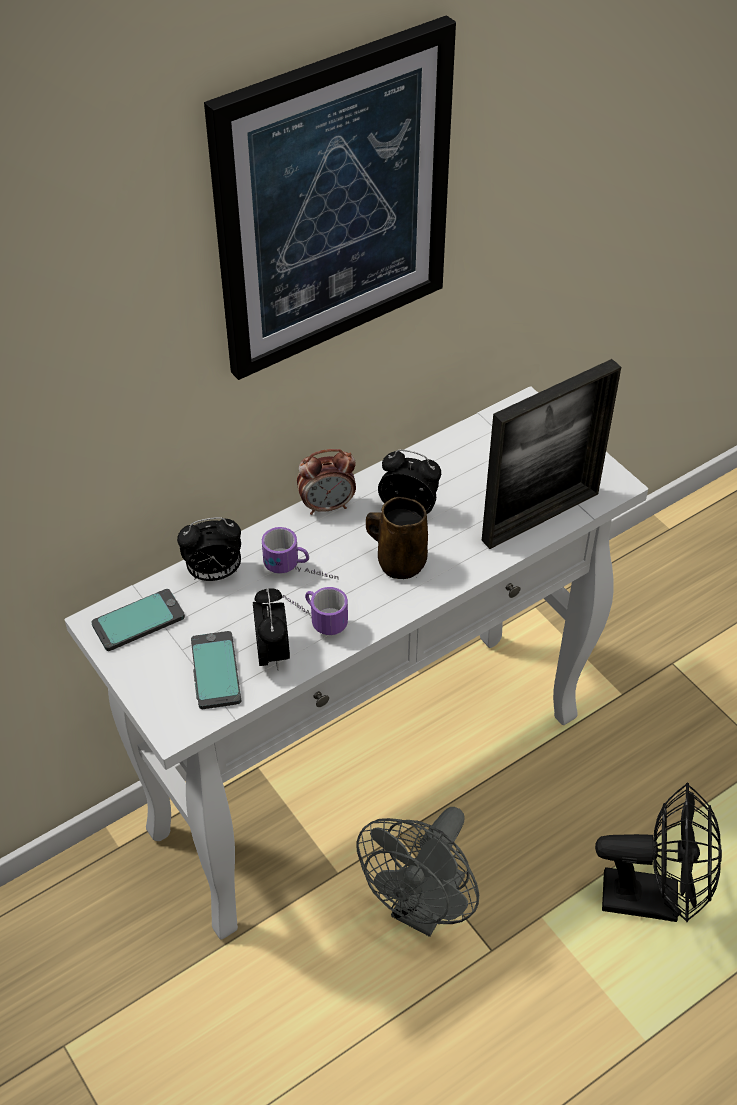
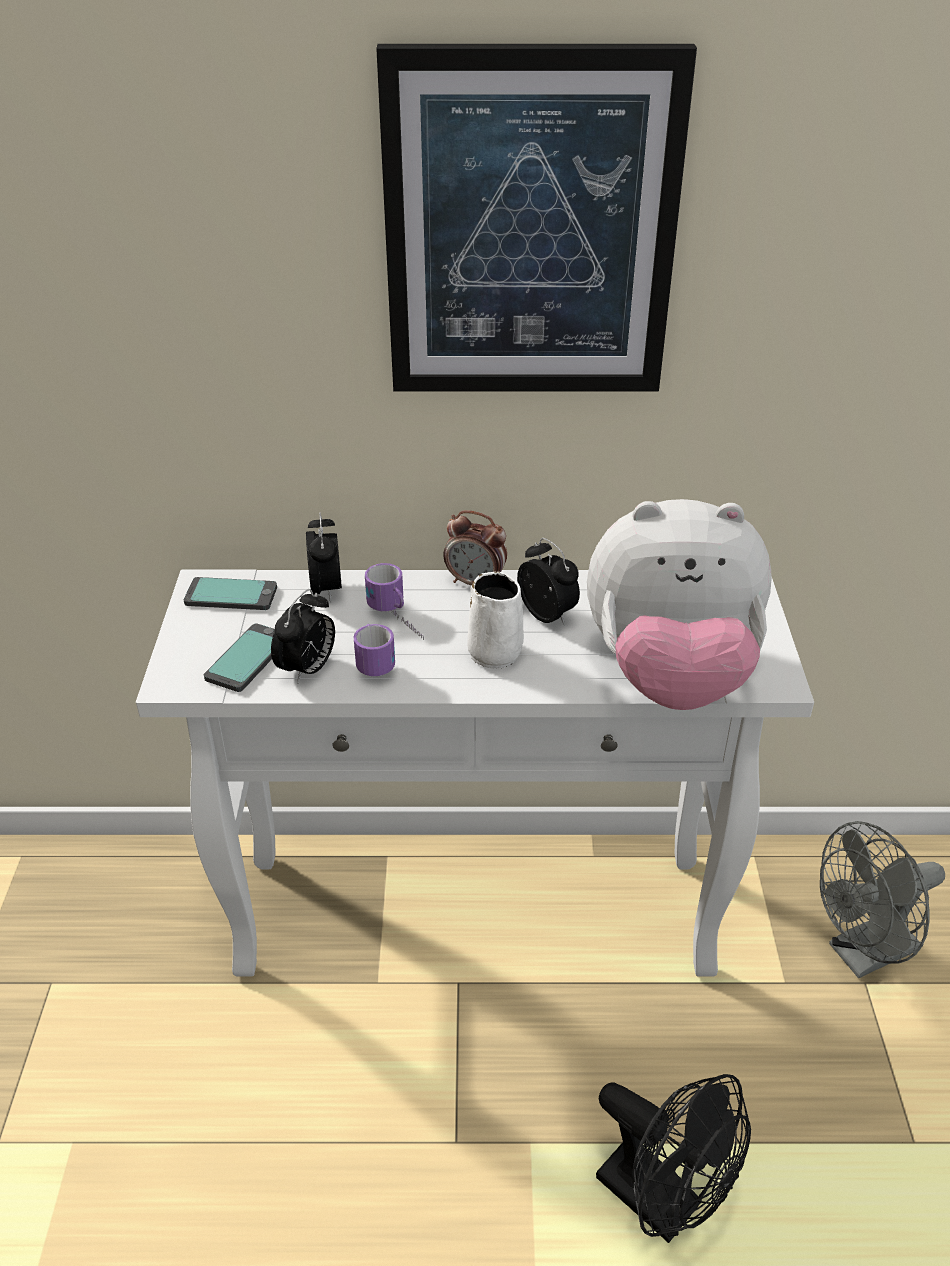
camera: 35 degrees right, 10 degrees down
alarm clock [177,517,241,581] -> alarm clock turned 120 degrees counterclockwise [306,513,342,603]
grey fan [357,807,479,937] -> grey fan moved to [820,821,945,979]
brown mug [366,497,428,579] -> white mug [467,572,524,668]
picture frame [481,359,621,549] -> plush toy [587,499,772,710]

